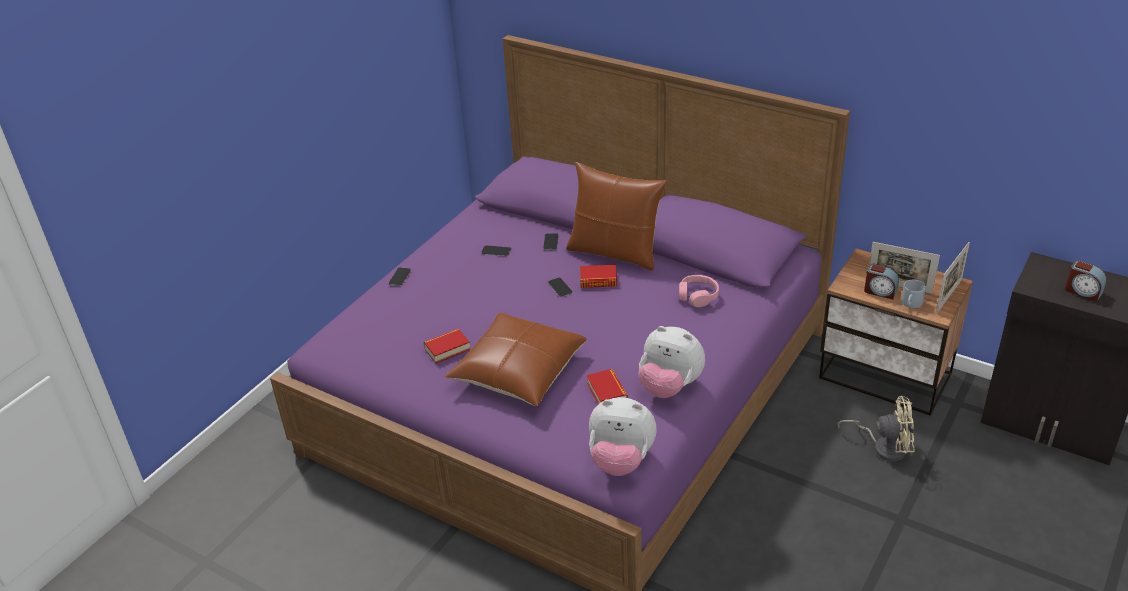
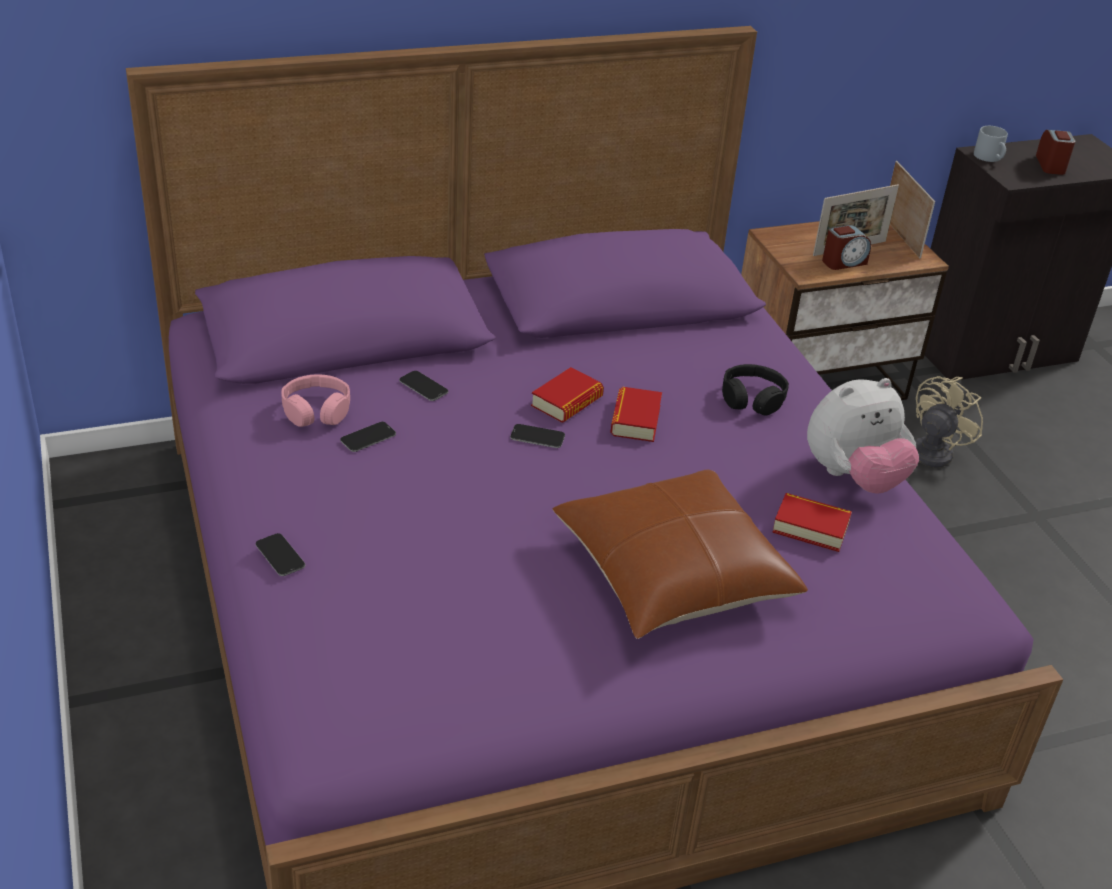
camera: 55 degrees left, 0 degrees up
book [423,328,471,364] -> book moved to [610,387,662,442]
brown pillow [566,162,666,271] -> none
plush toy [589,397,657,476] -> none
pink headphones [679,275,719,307] -> pink headphones moved to [281,375,350,427]
grey mug [901,280,926,308] -> grey mug moved to [974,126,1008,162]
alarm clock [1065,260,1107,302] -> alarm clock turned 75 degrees counterclockwise [1036,130,1075,175]
none -> black headphones [722,364,789,415]

